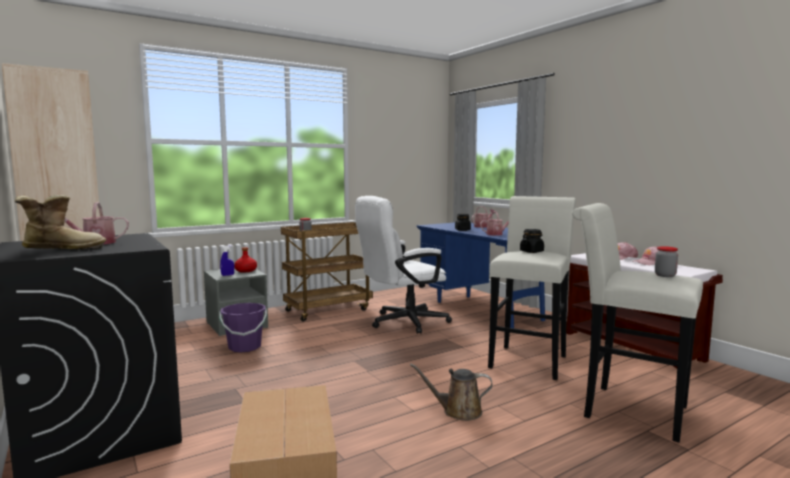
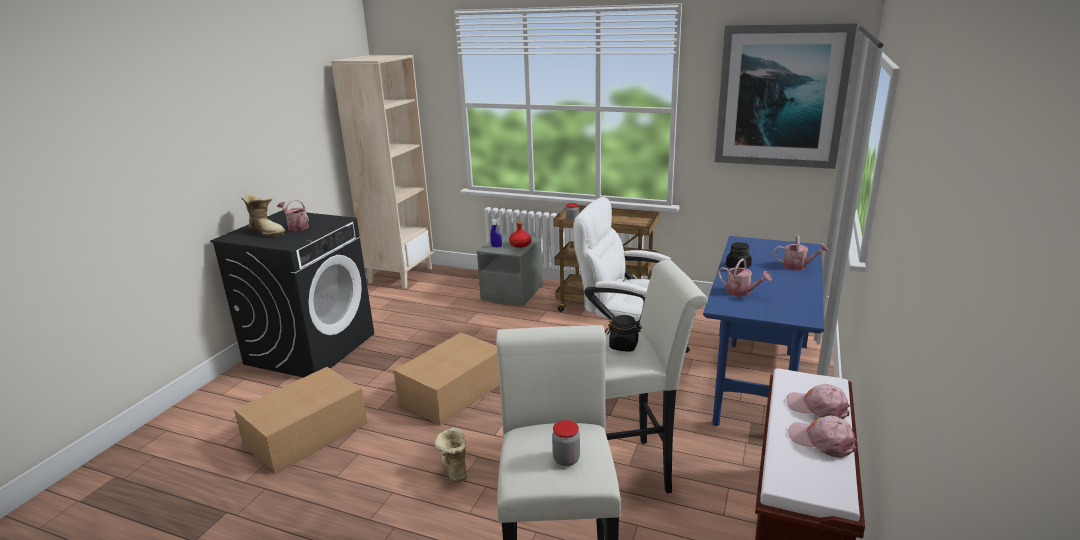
camera: 55 degrees right, 15 degrees up
purple bucket [219,303,267,353] -> none
brown watering can [410,363,492,421] -> boot [435,428,467,483]
none -> cardboard box [394,332,500,426]
none -> picture [715,23,857,169]

